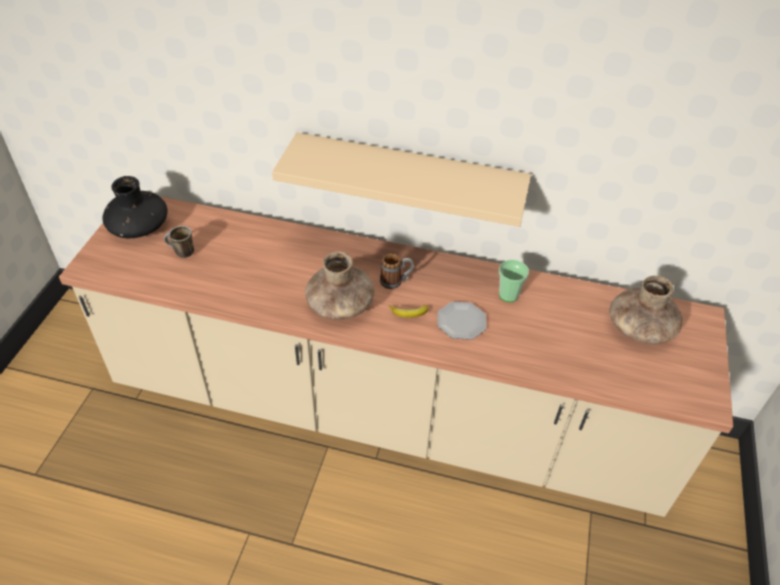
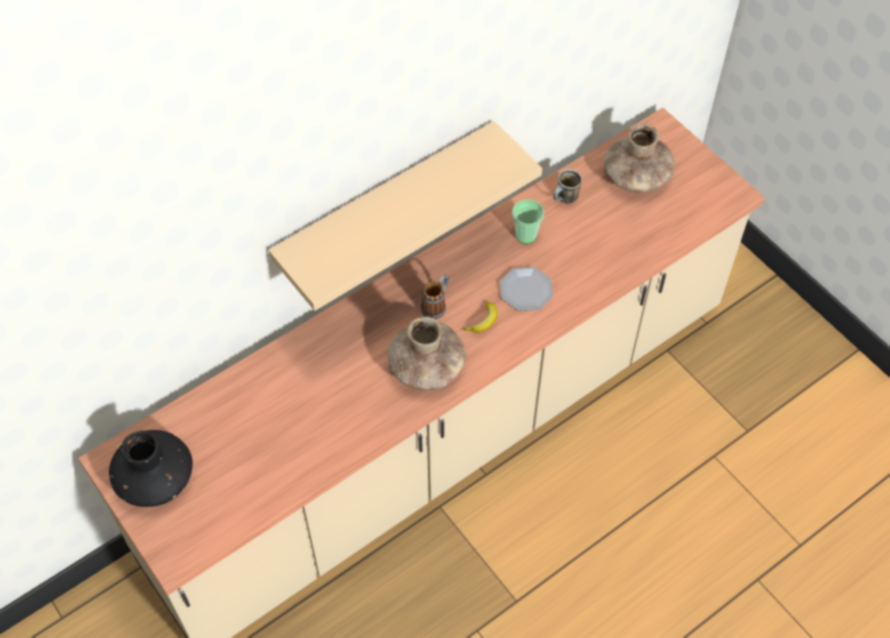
camera: 50 degrees left, 10 degrees up
mug [164,226,194,258] -> mug moved to [553,169,582,204]

